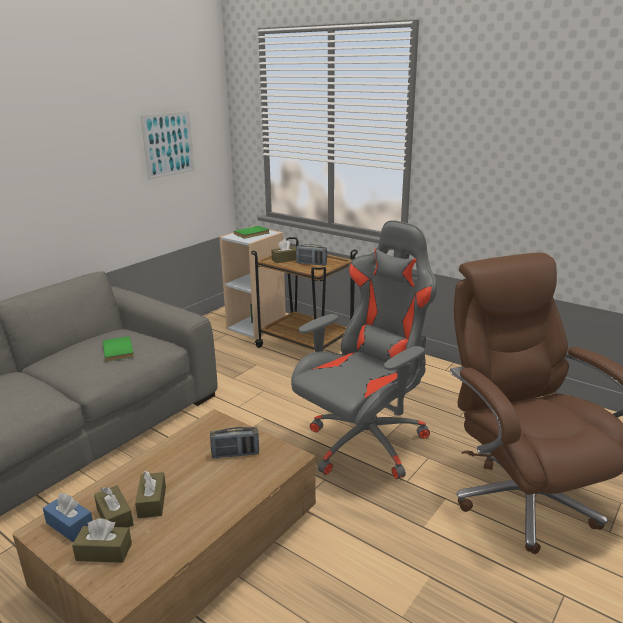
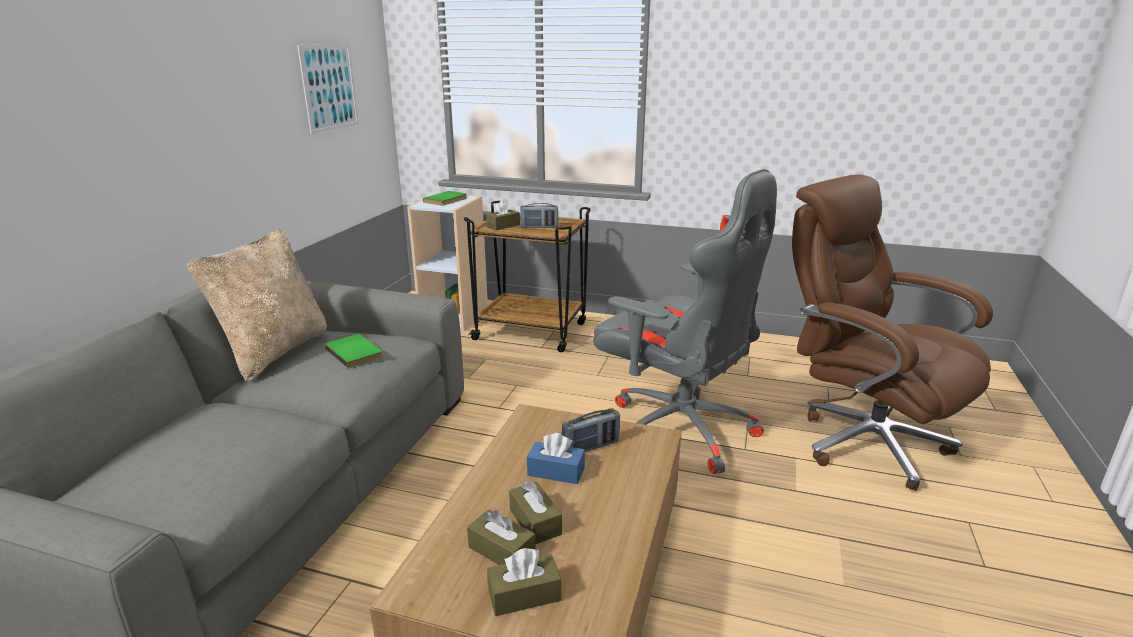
camera: 20 degrees left, 0 degrees up
blue tissue box [43,493,93,542] -> blue tissue box moved to [527,433,585,484]
grey office chair [291,220,437,479] -> grey office chair turned 105 degrees clockwise [594,169,777,474]
none -> beige pillow [186,229,327,380]

